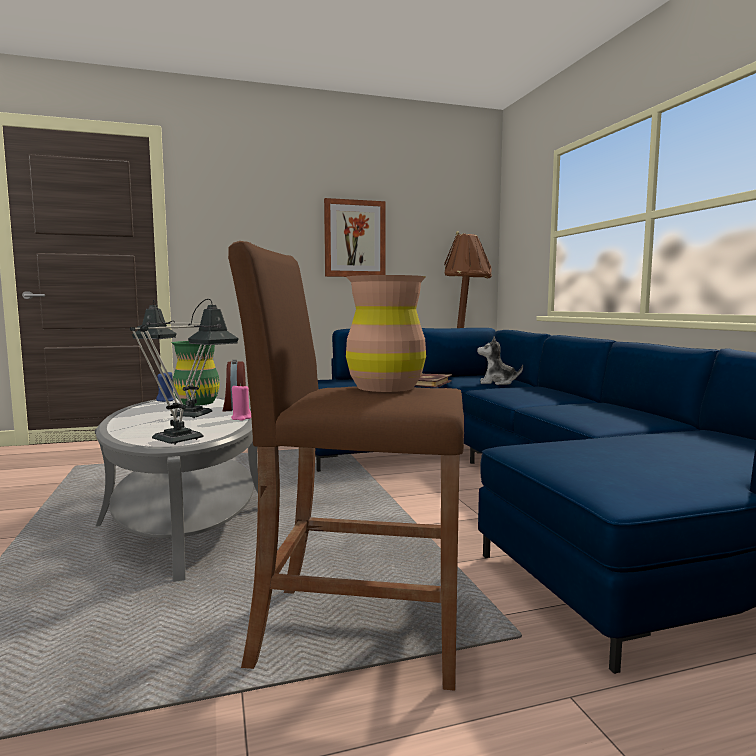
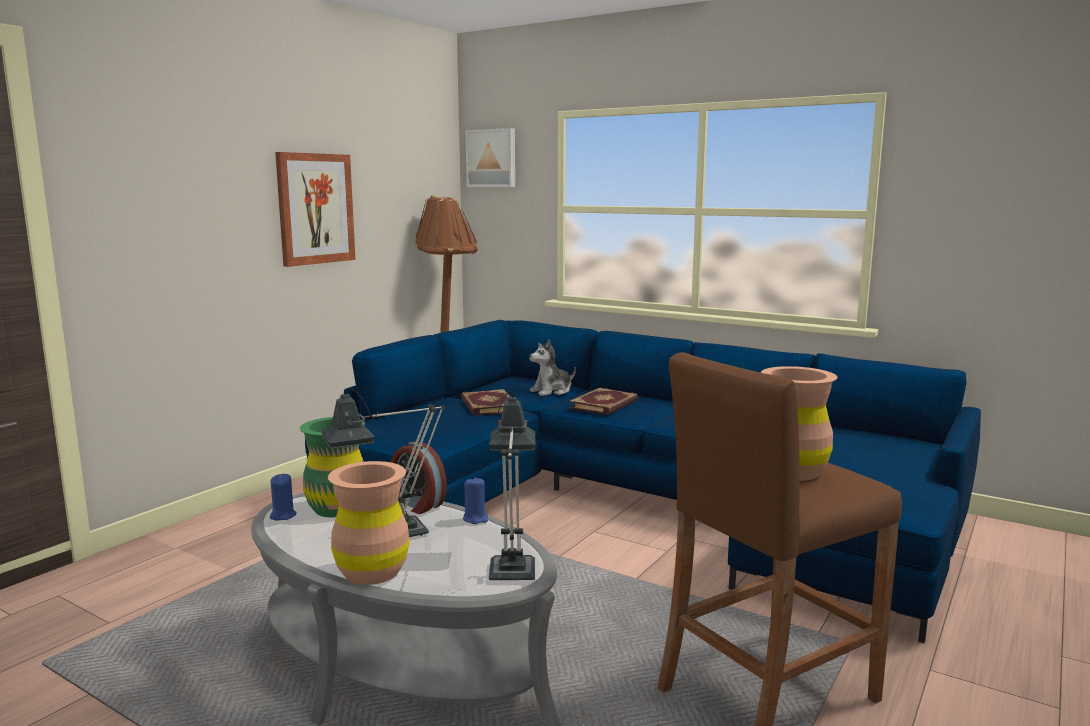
camera: 40 degrees left, 5 degrees up
pink candle [231,383,251,421] -> blue candle [463,477,488,524]
none -> brown vase [328,461,410,585]
none -> picture [465,128,515,187]
none -> book [569,388,638,415]

